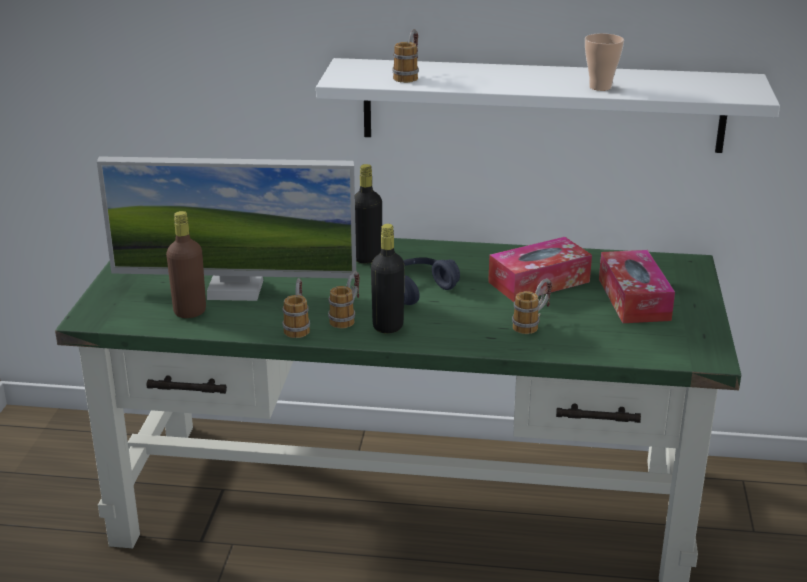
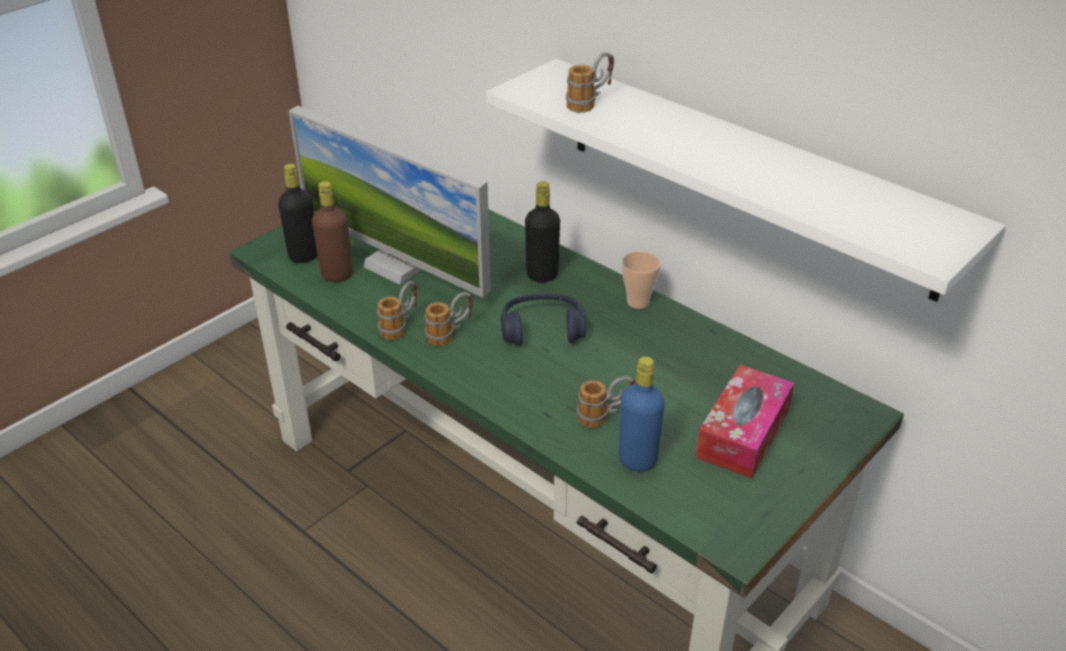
camera: 35 degrees right, 10 degrees up
black bottle [371,224,405,333] -> black bottle moved to [278,164,318,263]
tissue box [488,237,592,302] -> none
cup [585,33,624,91] -> cup moved to [622,251,661,309]
none -> blue bottle [618,356,665,471]

